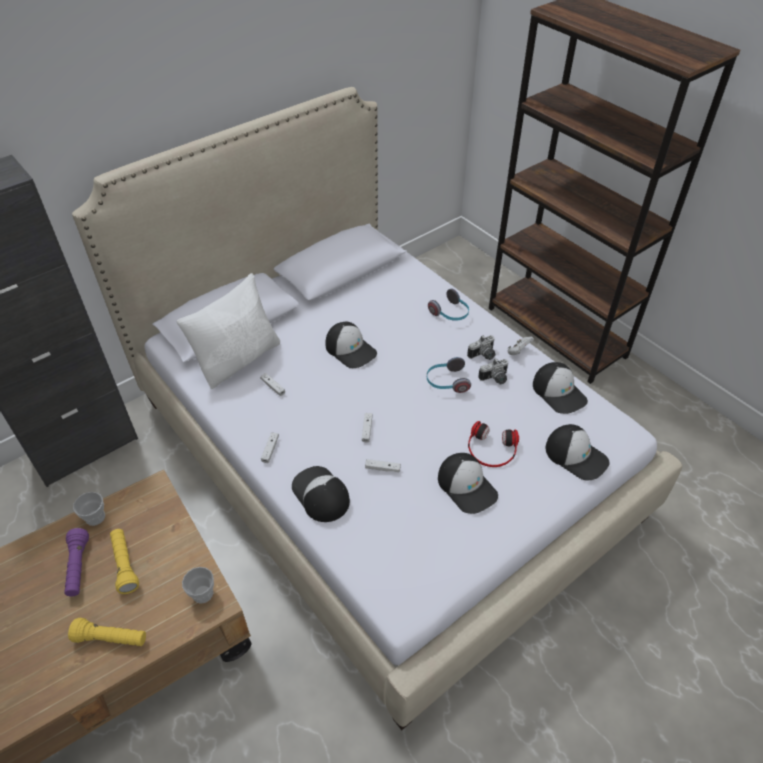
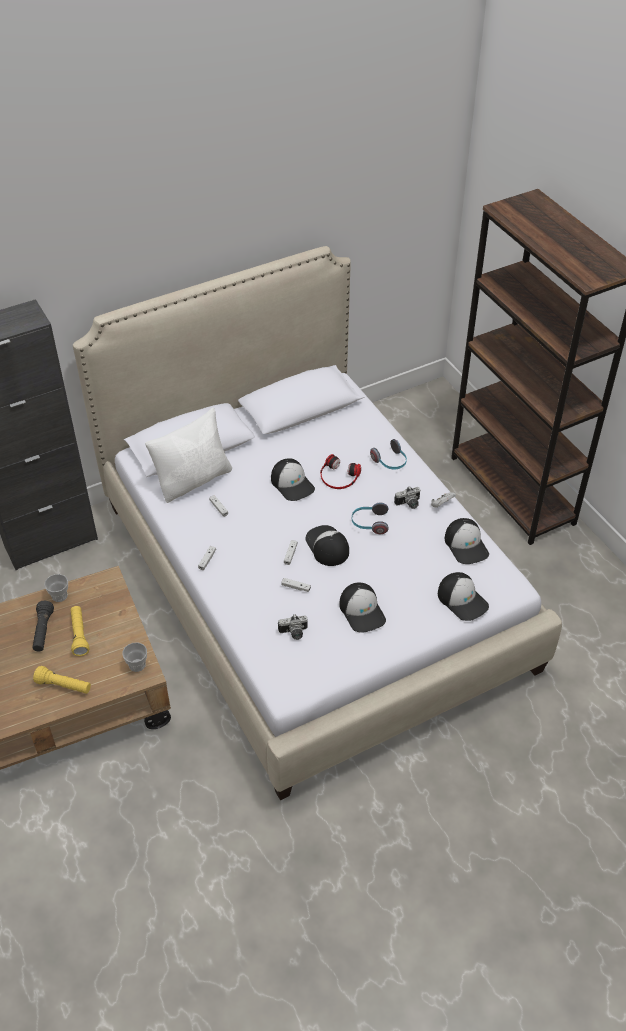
camera: 10 degrees right, 0 degrees up
purple flashlight [64,528,89,596] -> black flashlight [32,601,54,652]
cap [292,466,350,522] -> cap moved to [305,525,349,566]
headphones [468,421,519,467] -> headphones moved to [320,454,361,489]
camera [478,358,509,384] -> camera moved to [278,614,308,640]

